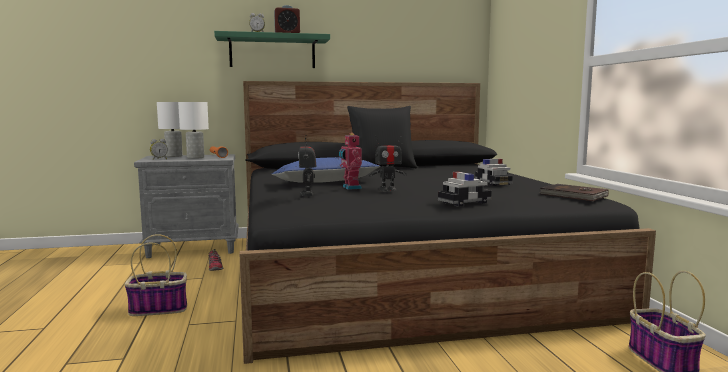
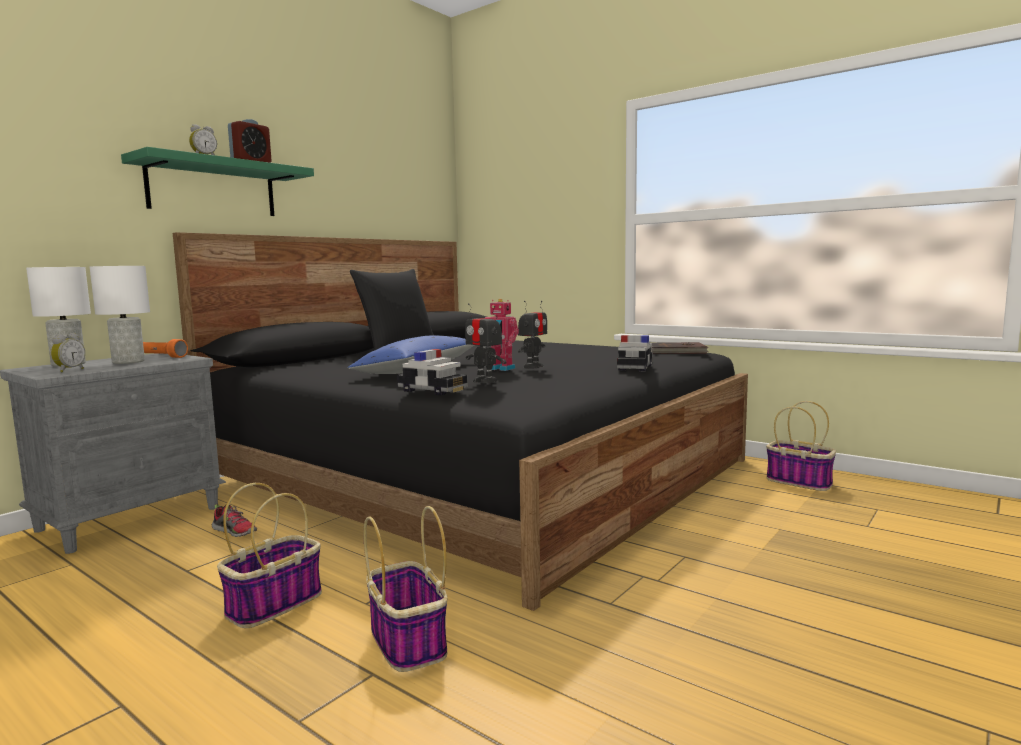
camera: 40 degrees left, 0 degrees up
toy car [475,159,513,186] -> toy car moved to [397,349,468,395]
none -> basket [364,506,448,672]

